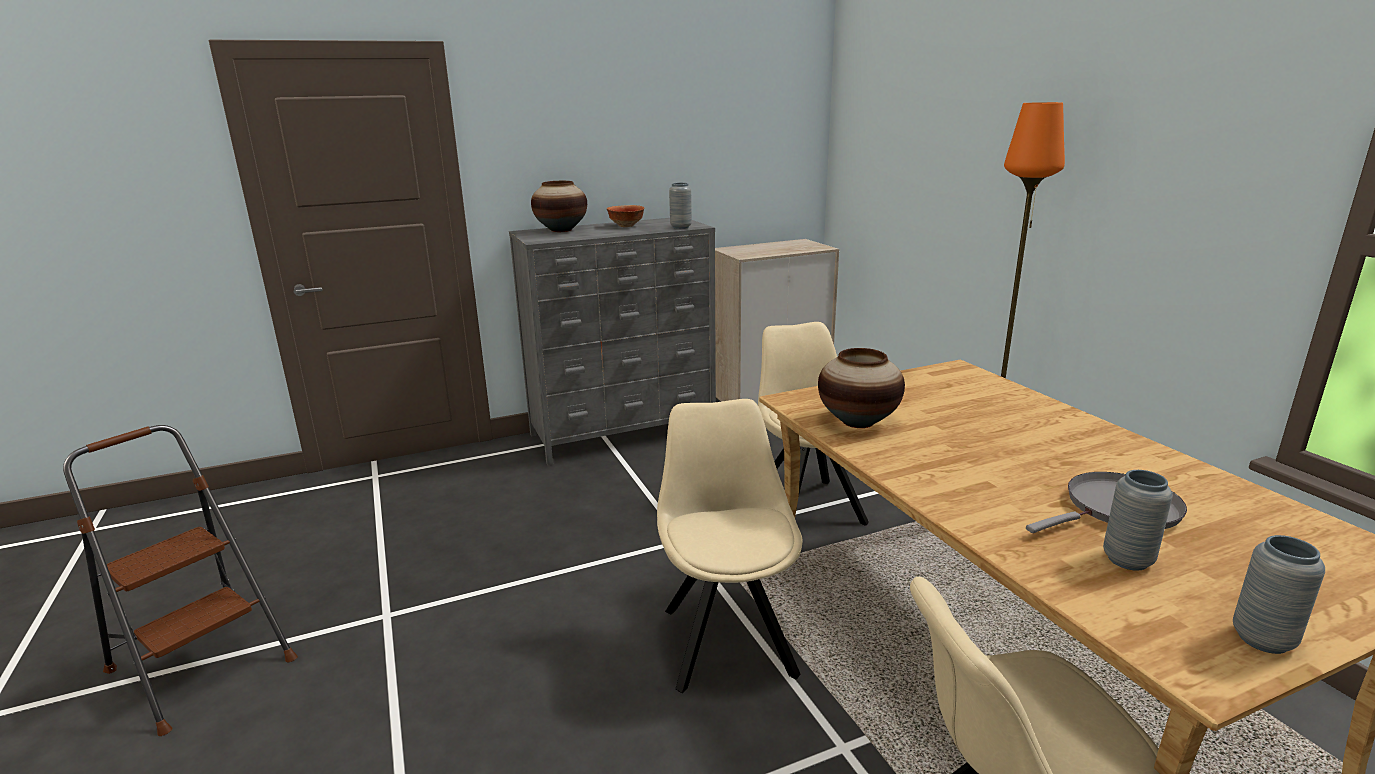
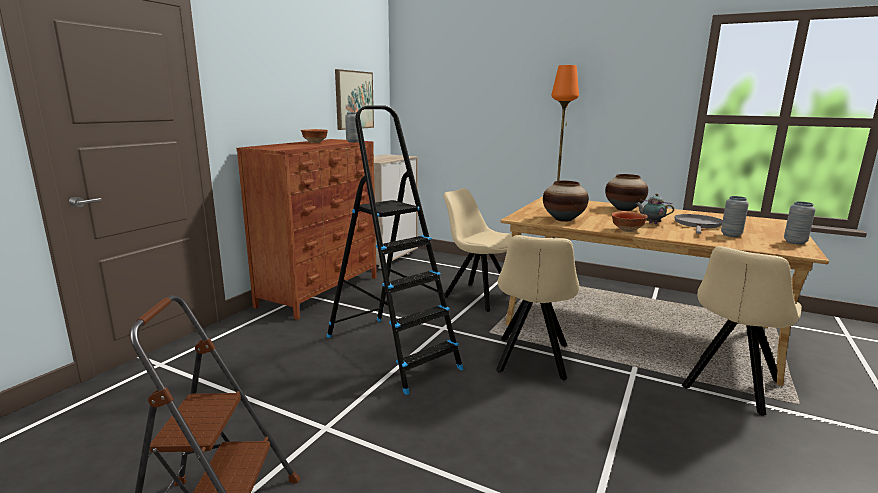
camera: 40 degrees left, 5 degrees down
grey dresser [509,218,716,465] -> brown dresser [237,139,377,320]
vase [531,181,587,232] -> vase moved to [605,174,648,211]
beige chair [657,399,803,693] -> beige chair turned 120 degrees counterclockwise [496,235,580,381]
none -> black step ladder [327,105,463,395]
none -> picture [335,69,374,130]
none -> bowl [611,211,648,232]
none -> teapot [635,193,674,224]

